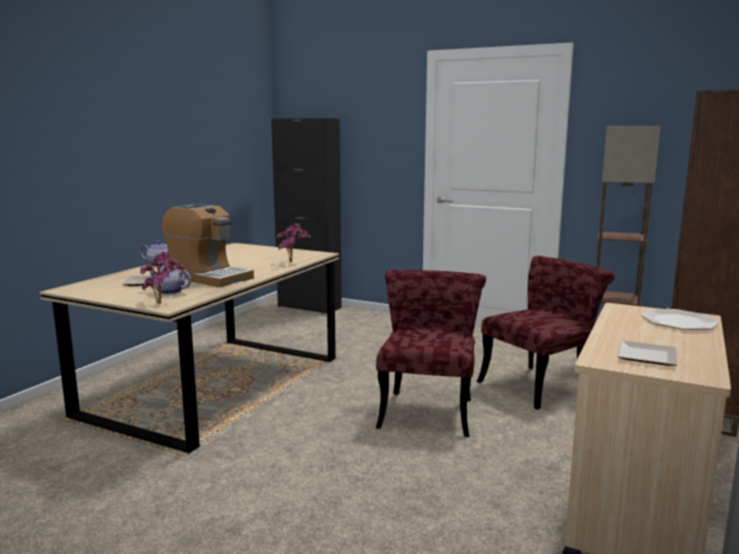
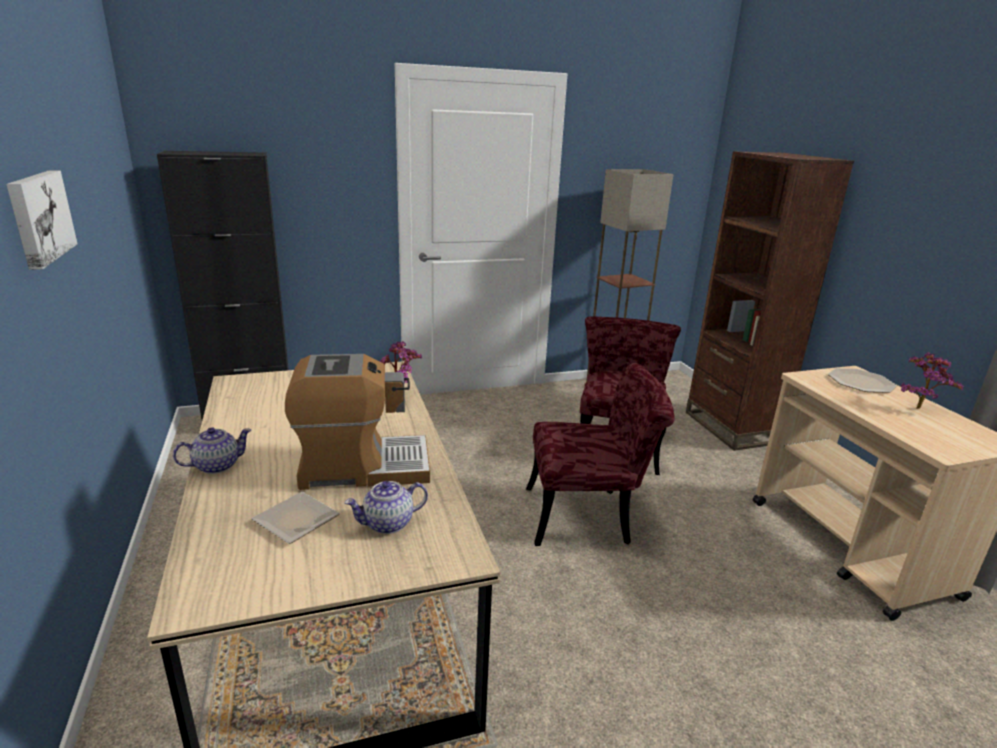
camera: 45 degrees left, 10 degrees up
potted plant [140,252,185,304] -> potted plant moved to [900,352,964,409]
red chair [376,270,486,437] -> red chair turned 120 degrees clockwise [526,363,675,546]
plate [618,340,677,366] -> none
none -> picture [6,171,77,270]

